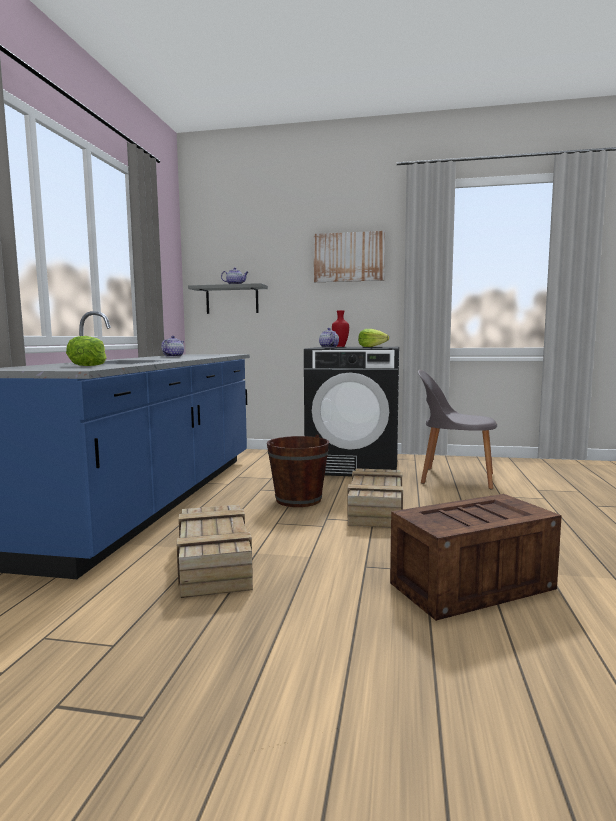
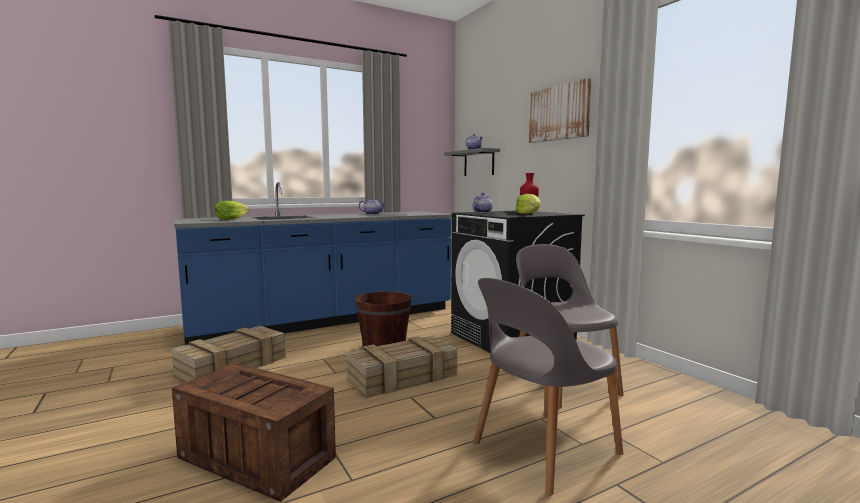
camera: 50 degrees right, 0 degrees up
none -> grey chair [474,278,623,495]

